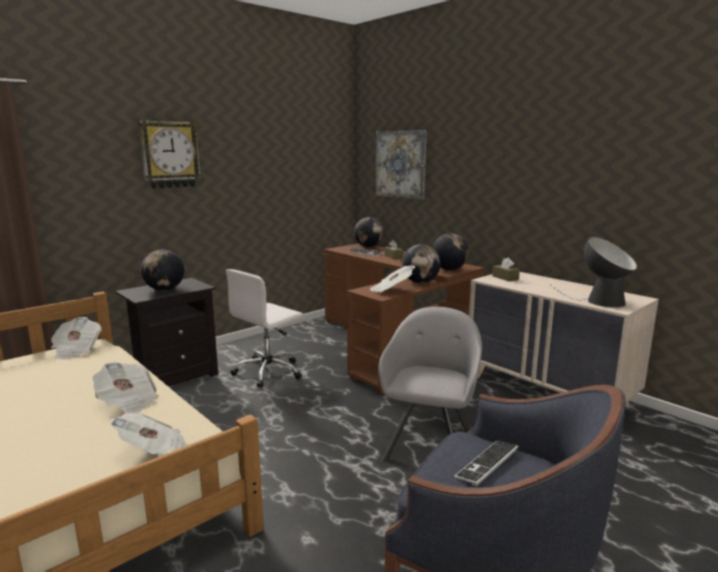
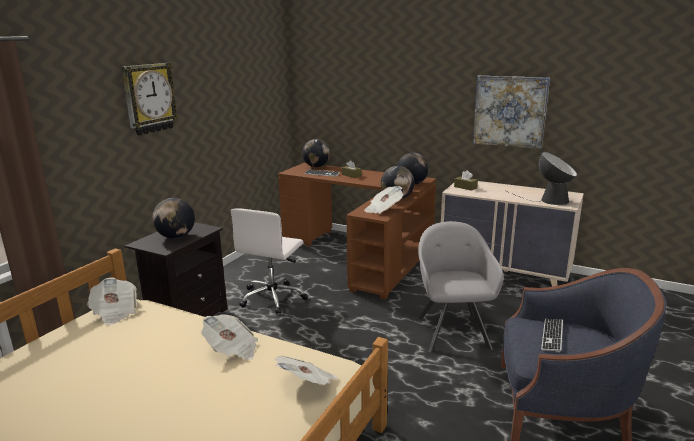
camera: 20 degrees left, 5 degrees up
picture [375,130,427,200] -> picture moved to [473,75,550,149]

